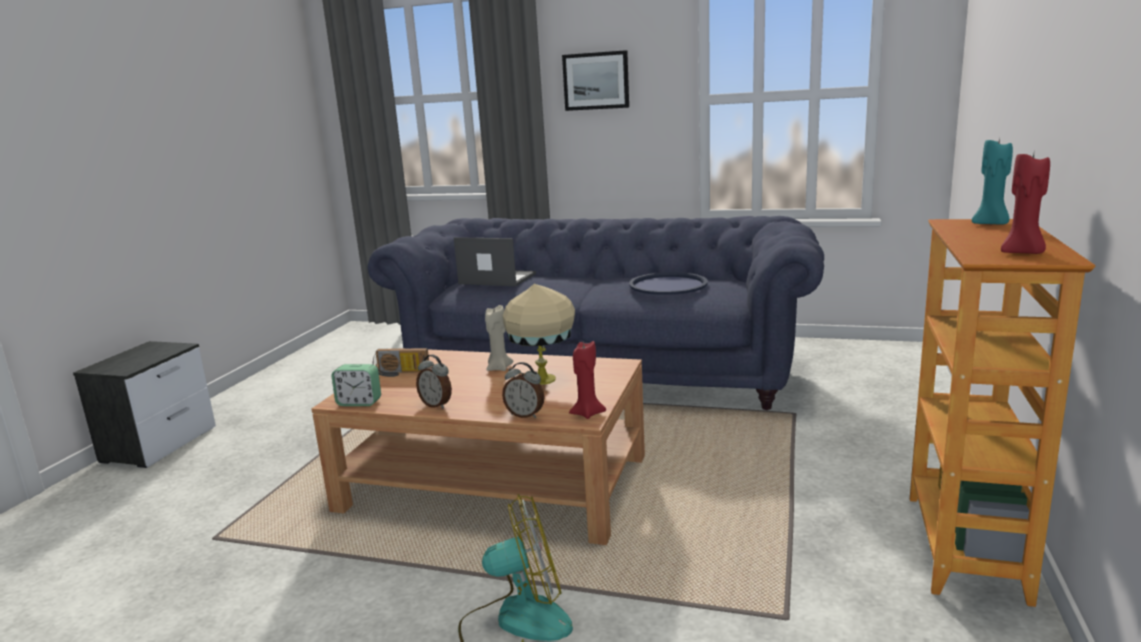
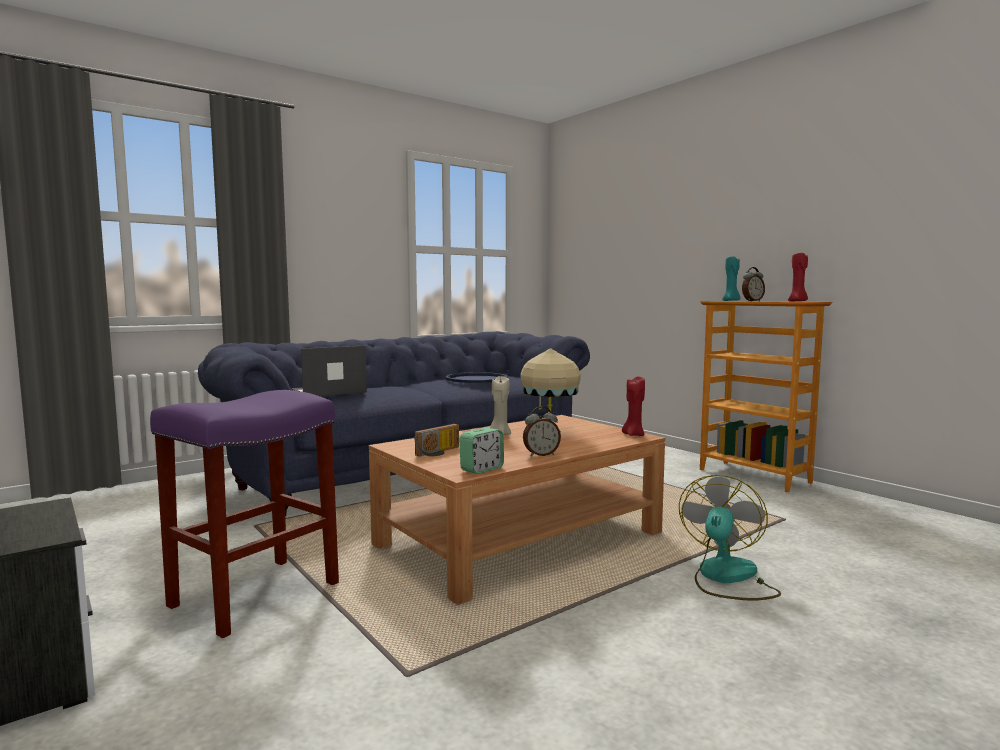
camera: 55 degrees left, 10 degrees down
alarm clock [502,362,545,418] -> alarm clock moved to [742,267,765,301]
picture [562,50,629,111] -> none
none -> purple stool [150,390,339,638]

